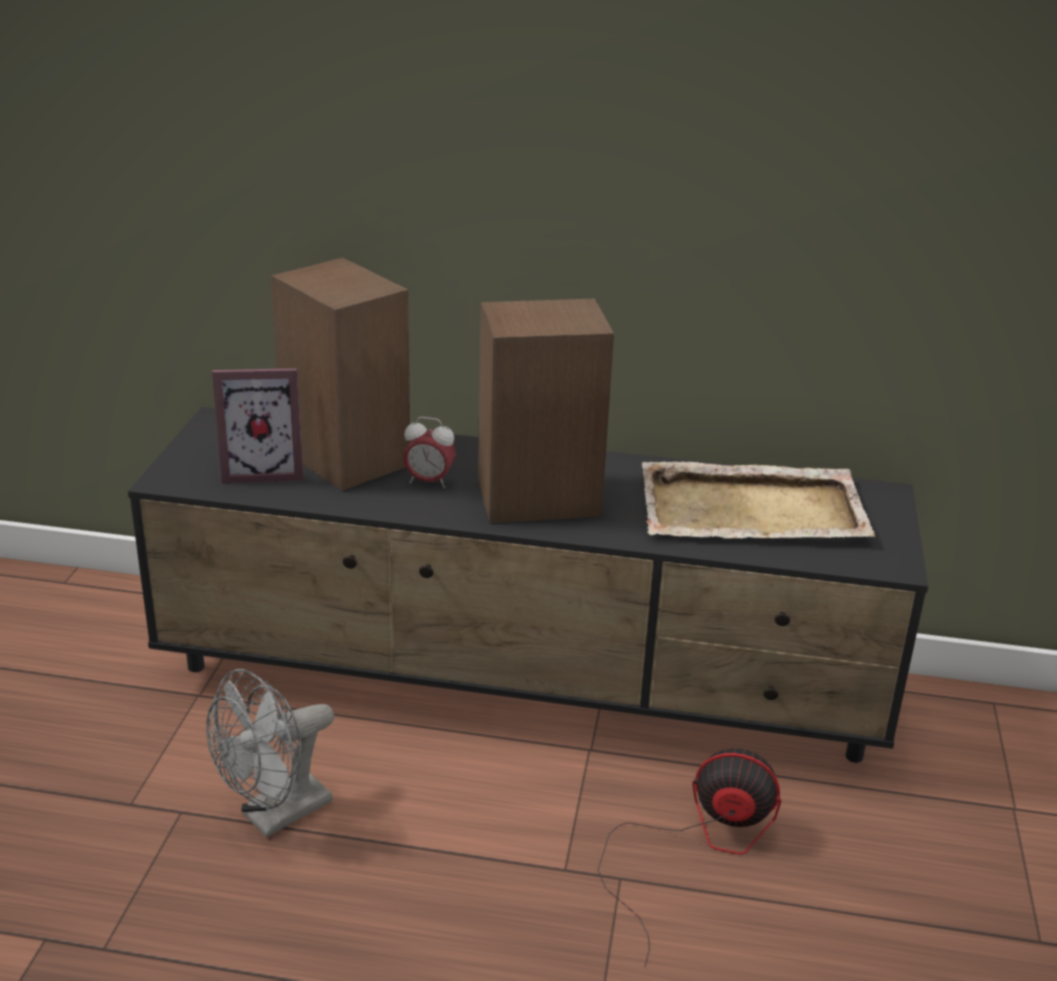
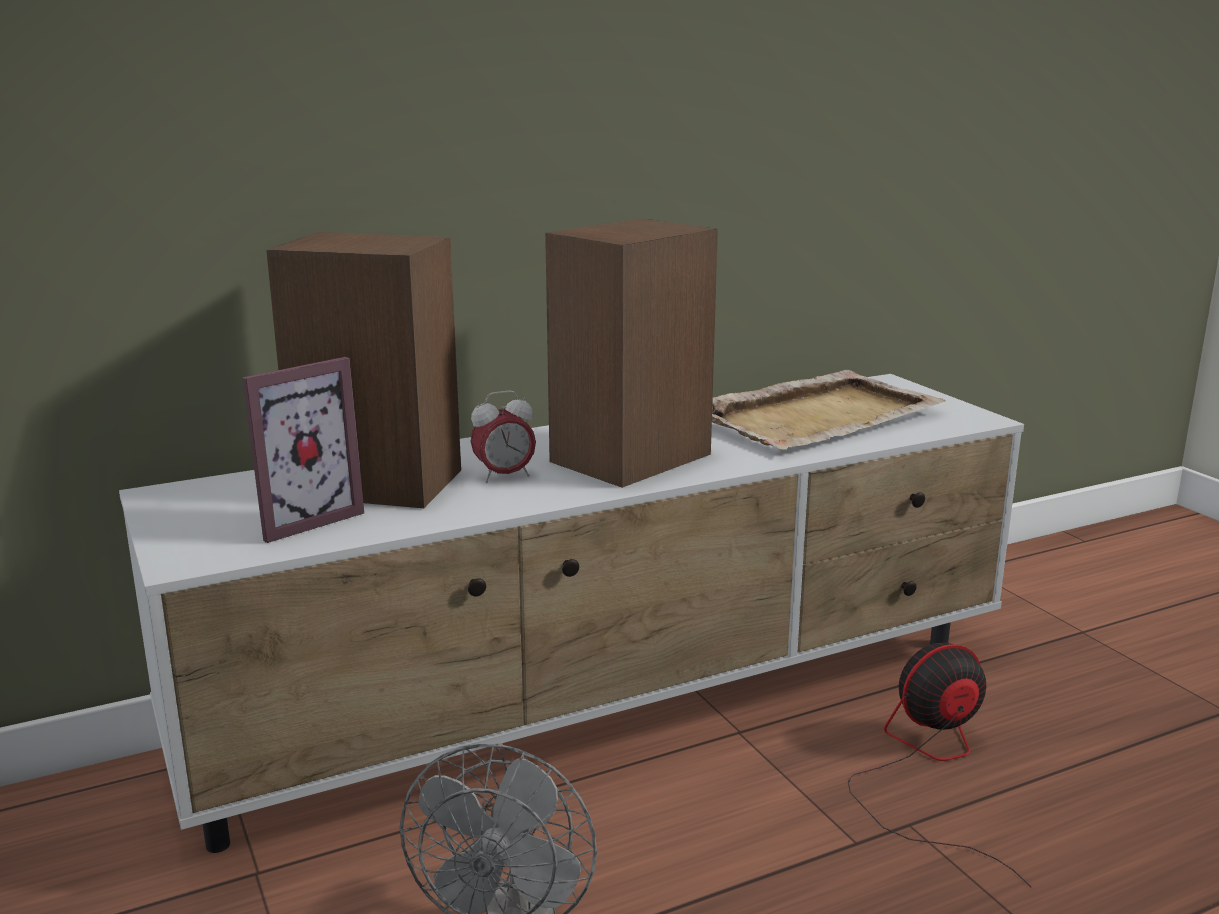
camera: 35 degrees left, 10 degrees down
black tv stand [128,407,928,763] -> white tv stand [119,374,1024,853]

